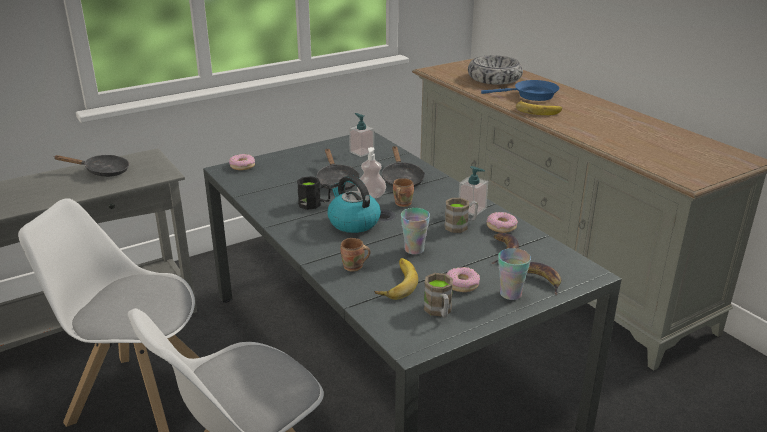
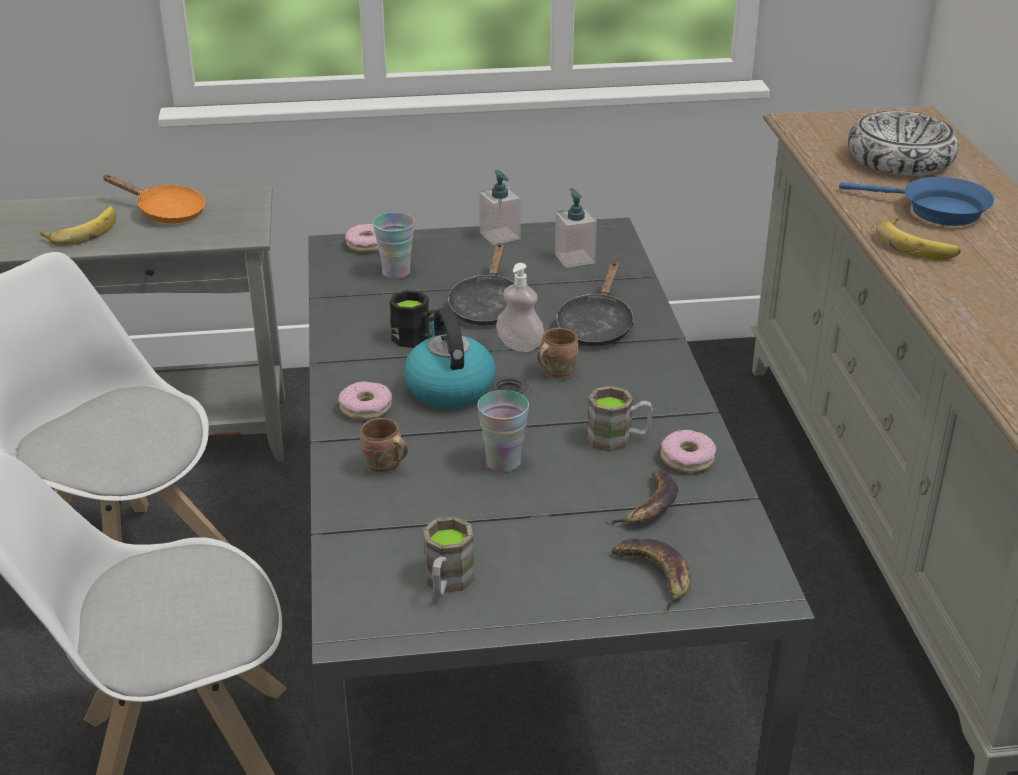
camera: 25 degrees right, 5 degrees up
black frying pan [53,155,129,177] -> orange frying pan [103,174,205,223]
banana [374,258,418,300] -> banana moved to [40,206,116,246]
donut [447,267,480,292] -> donut moved to [338,381,392,420]
soap dispenser [459,166,488,216] -> soap dispenser moved to [479,170,521,245]
cup [498,248,531,300] -> cup moved to [373,213,414,279]

